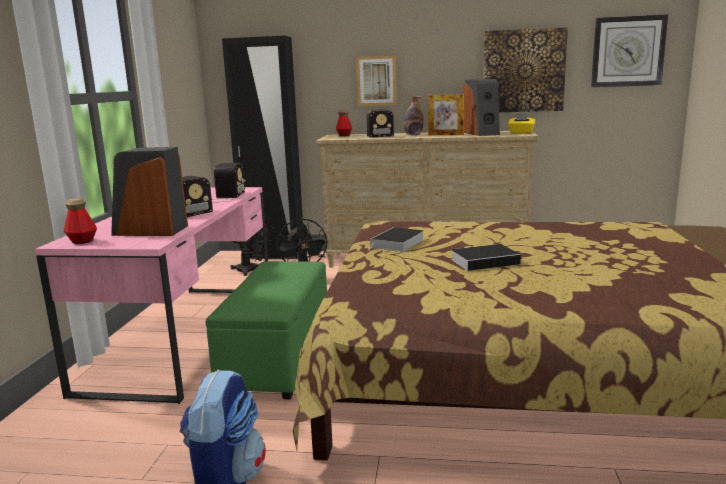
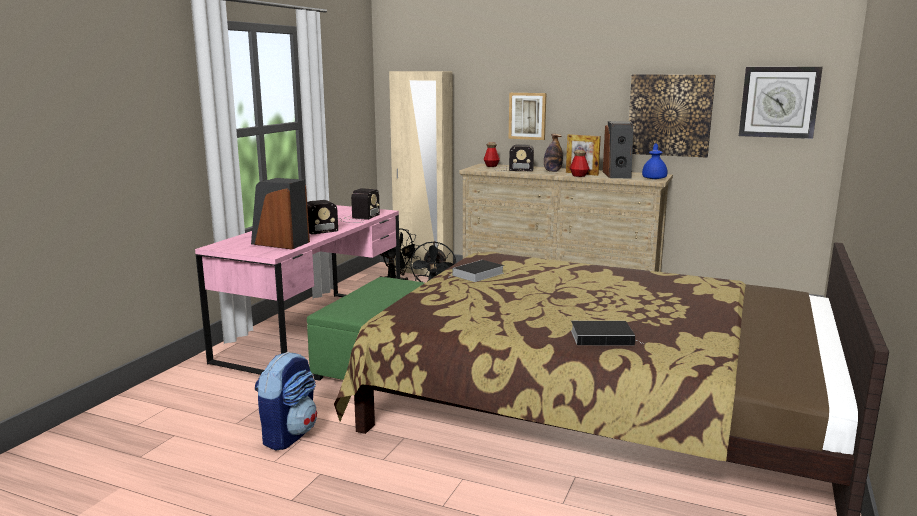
camera: 15 degrees right, 0 degrees up
bottle [64,198,97,244] -> bottle moved to [570,150,590,177]
black wardrobe [222,36,303,259] -> beige wardrobe [389,71,453,276]
book [451,244,528,271] -> book moved to [571,321,643,345]
yellow tissue box [508,113,536,134] -> blue teapot [642,143,667,179]

